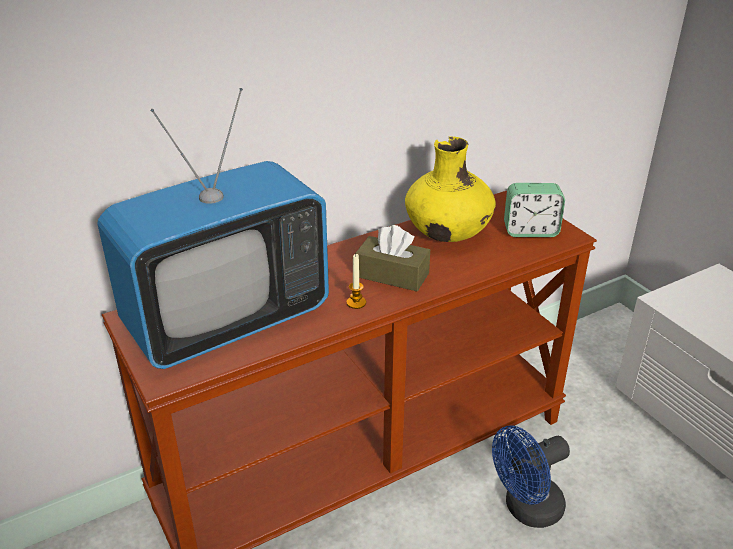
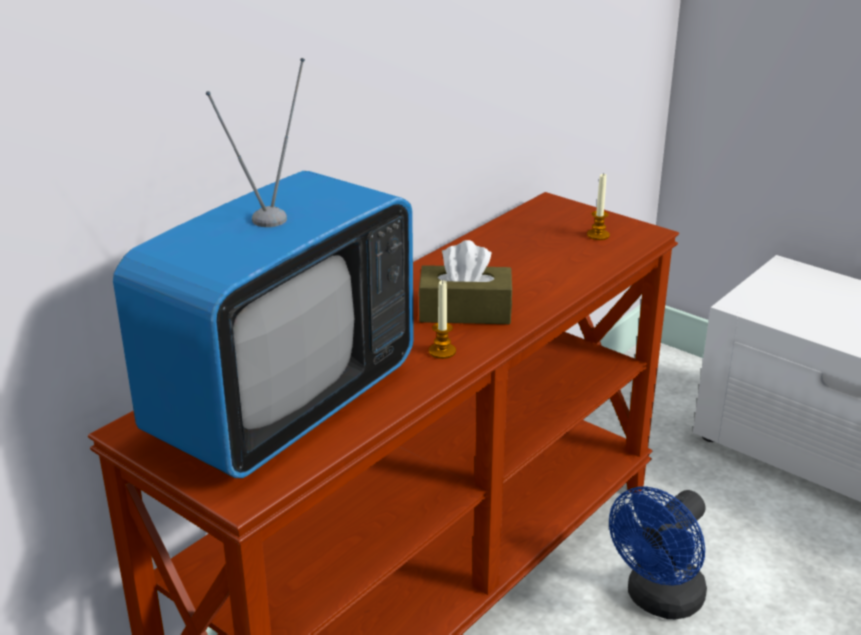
camera: 20 degrees left, 5 degrees down
yellow vase [405,136,496,242] -> none
alarm clock [504,183,565,237] -> candle [587,173,610,240]

